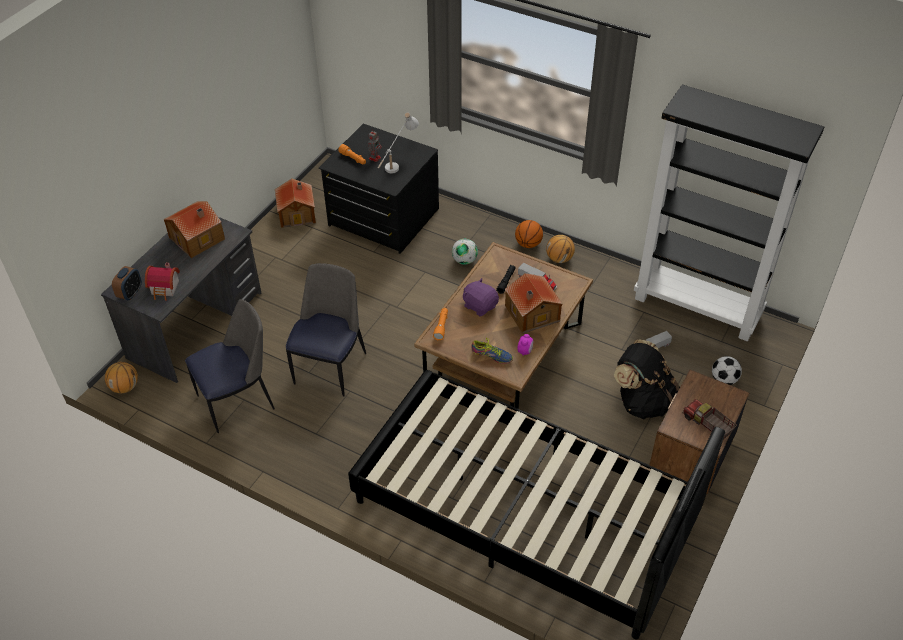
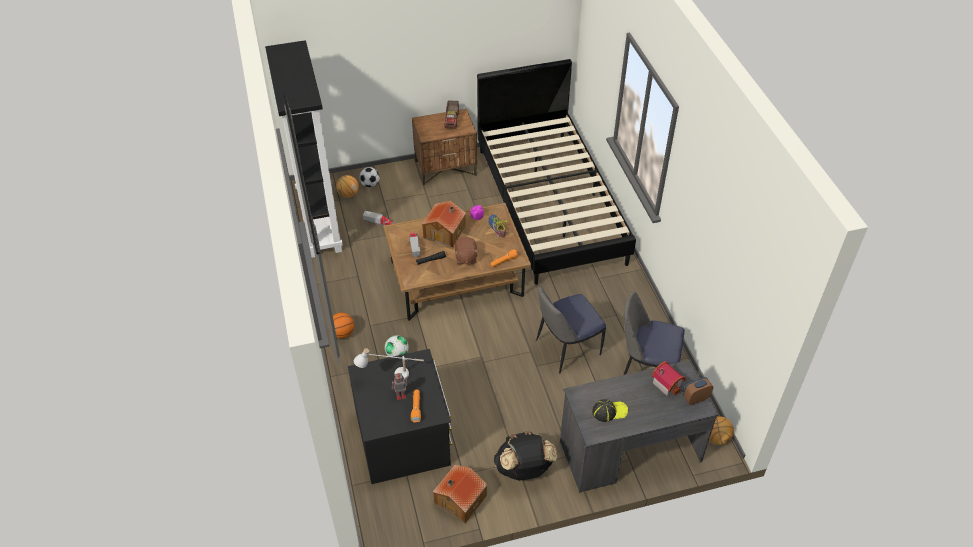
camera: 135 degrees left, 0 degrees up
toy house [163,201,225,258] -> cap [592,399,628,422]
purple plush toy [463,278,499,316] -> brown plush toy [454,237,479,265]
basketball [546,235,575,263] -> basketball moved to [336,175,359,198]
black backpack [614,339,680,419] -> black backpack moved to [494,431,558,481]

